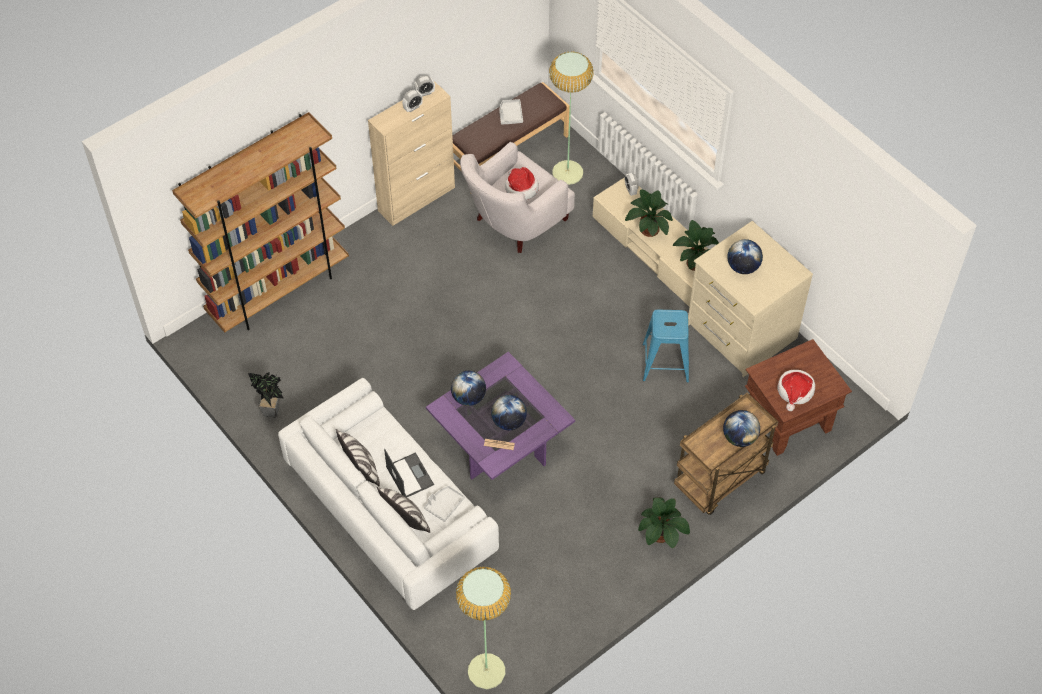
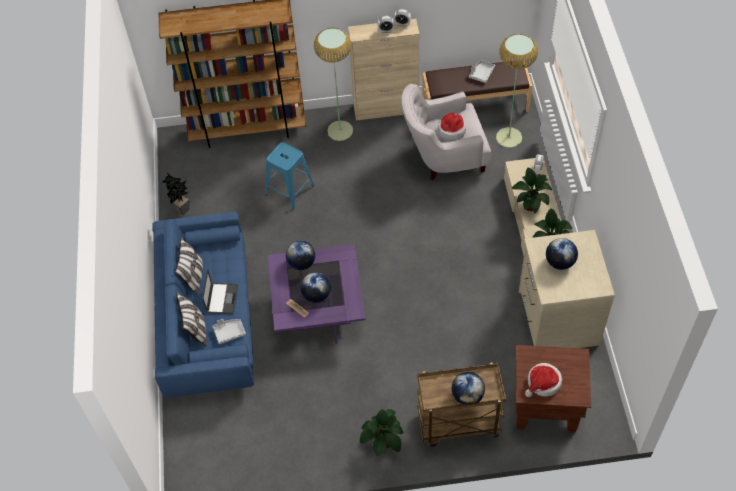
camera: 35 degrees right, 0 degrees up
white sofa [278,378,499,610] -> blue sofa [152,212,254,398]
floor lamp [456,567,511,689] -> floor lamp moved to [314,28,353,141]
blue stool [642,310,689,383] -> blue stool moved to [265,142,315,210]

